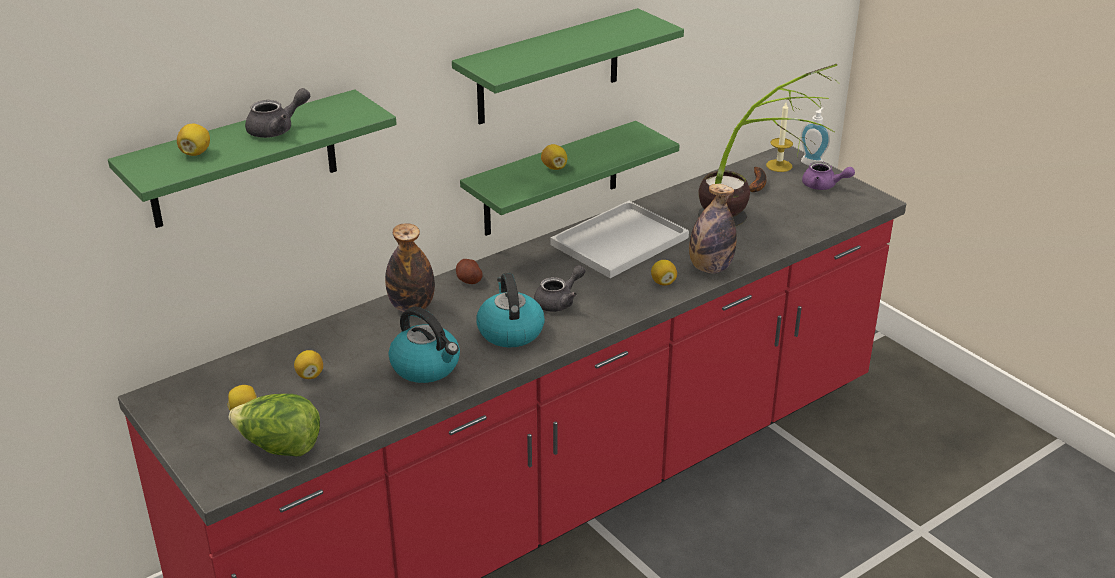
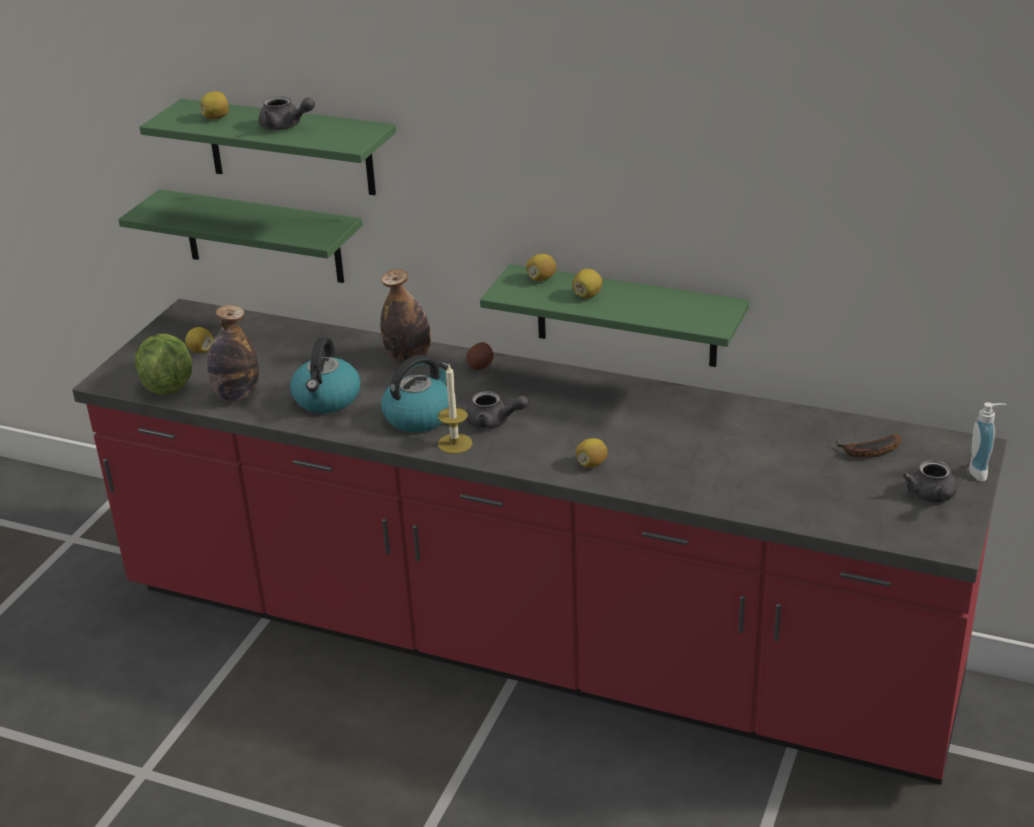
camera: 60 degrees right, 0 degrees up
lemon [294,350,323,379] -> lemon moved to [526,254,556,281]
green shelf [452,8,684,124] -> green shelf moved to [118,189,363,283]
white tray [550,201,689,278] -> none
bottle [689,184,737,273] -> bottle moved to [207,305,259,401]
potted plant [698,64,837,226] -> none
candle [766,103,793,172] -> candle moved to [438,365,472,454]
purple teapot [802,162,855,190] -> grey teapot [903,460,957,502]

